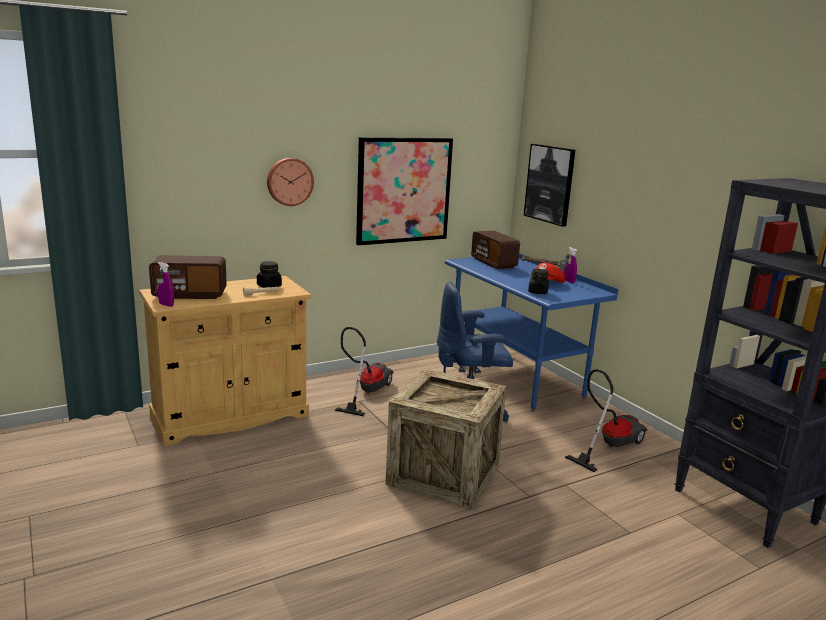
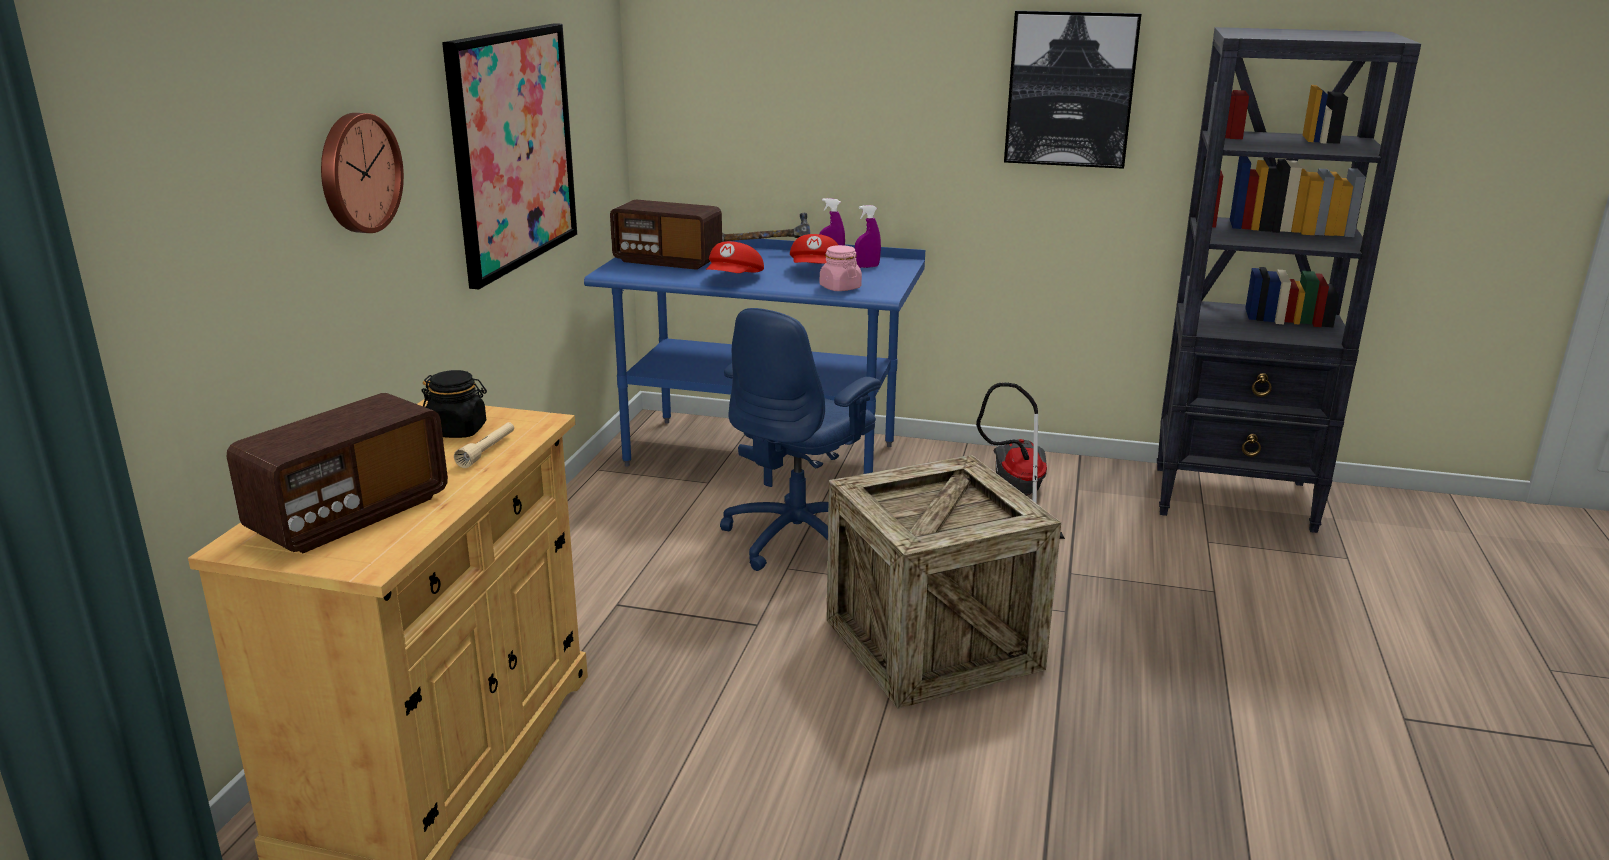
camera: 45 degrees left, 5 degrees up
purple spray bottle [158,262,174,307] -> purple spray bottle moved to [855,205,881,268]
vacuum cleaner [335,327,394,416] -> none
picture [524,144,575,227] -> picture moved to [1004,10,1141,169]
black jar [528,269,549,294] -> pink jar [820,245,862,291]
none -> red cap [706,241,764,273]

